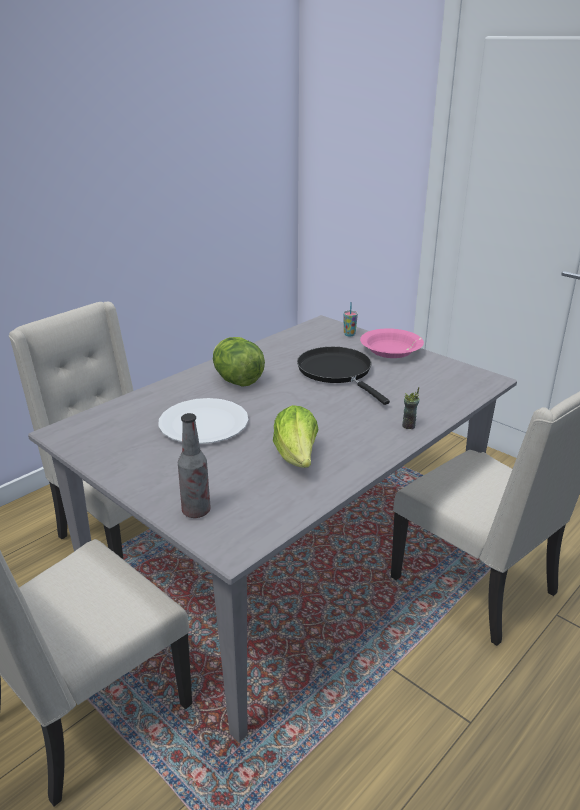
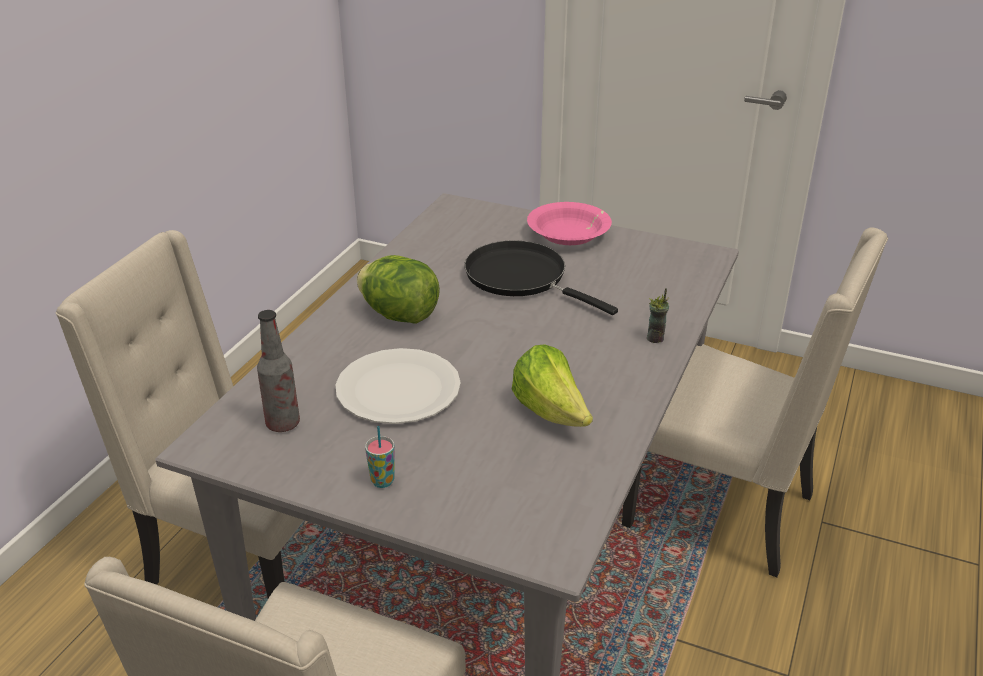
camera: 20 degrees left, 5 degrees up
bottle [178,413,211,518] -> bottle moved to [257,310,300,432]
cup [343,302,358,337] -> cup moved to [365,426,395,488]

